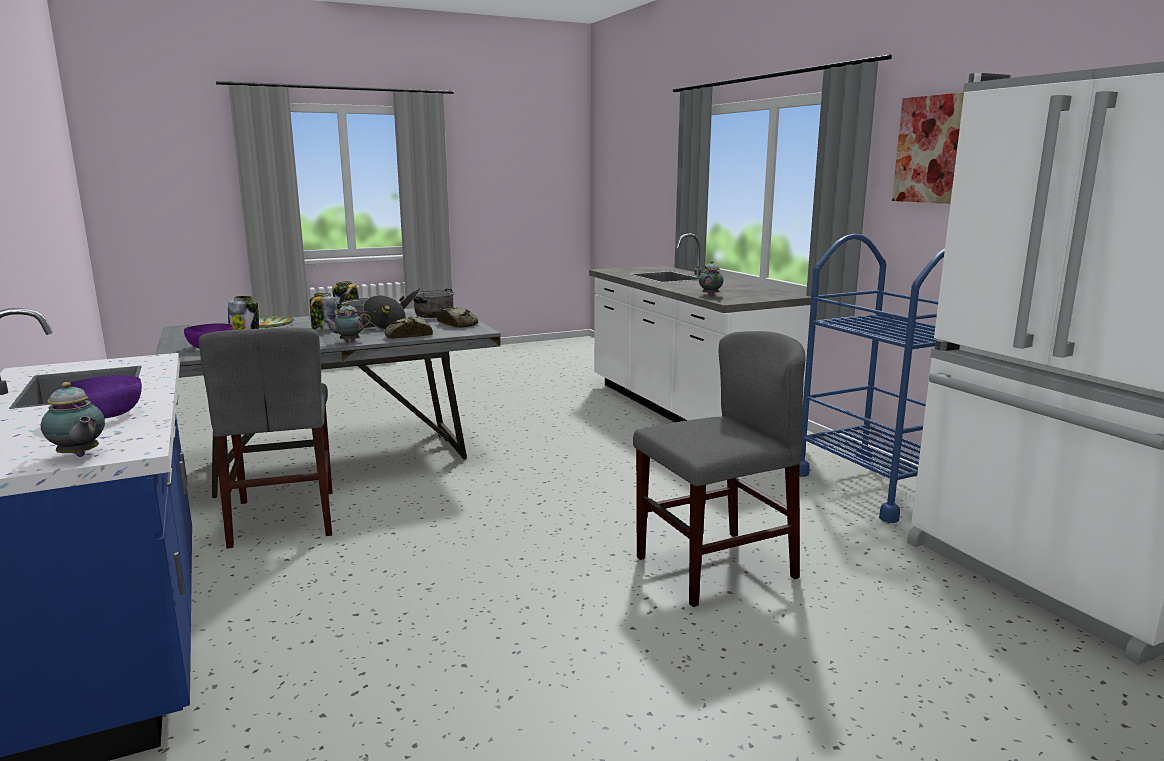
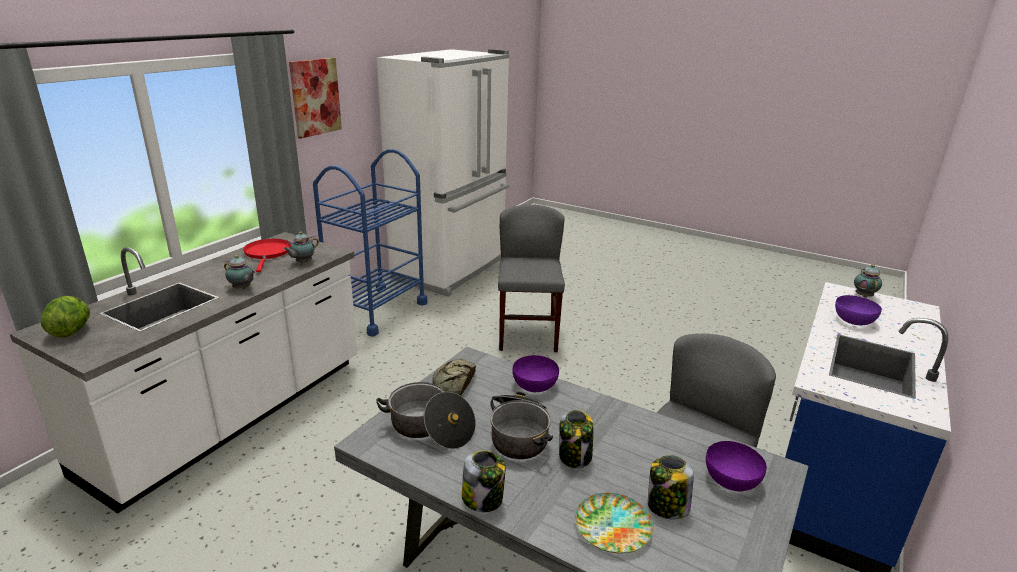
camera: 125 degrees left, 10 degrees up
teapot [323,303,371,342] -> teapot moved to [224,255,256,289]
bread [385,317,433,339] -> purple bowl [512,355,559,392]
grey chair [633,331,806,607] -> grey chair turned 60 degrees clockwise [498,205,565,352]
none -> lettuce [41,296,90,338]
none -> red frying pan [243,239,292,272]

